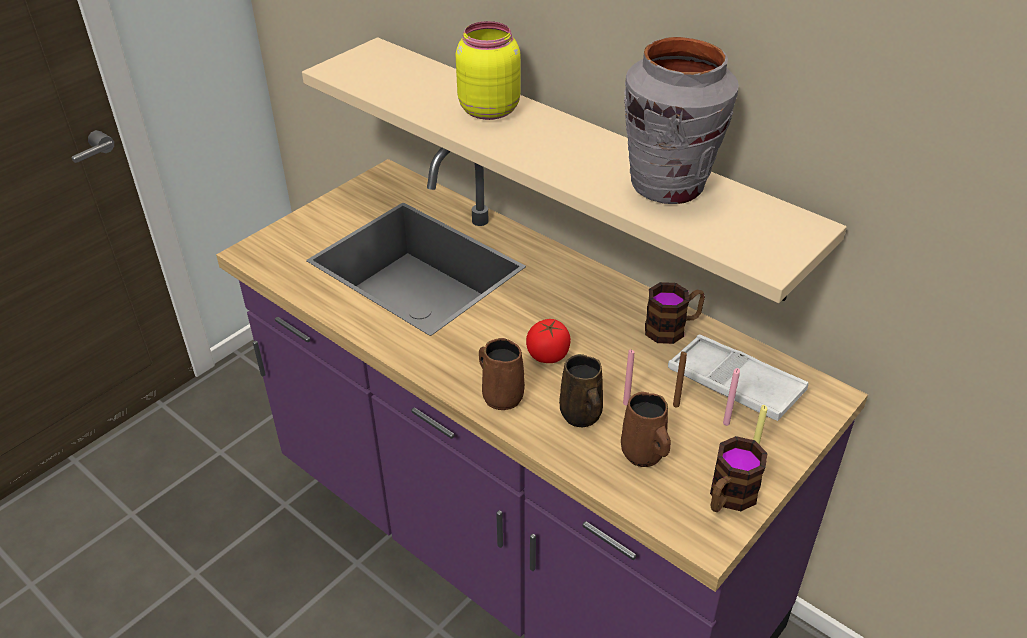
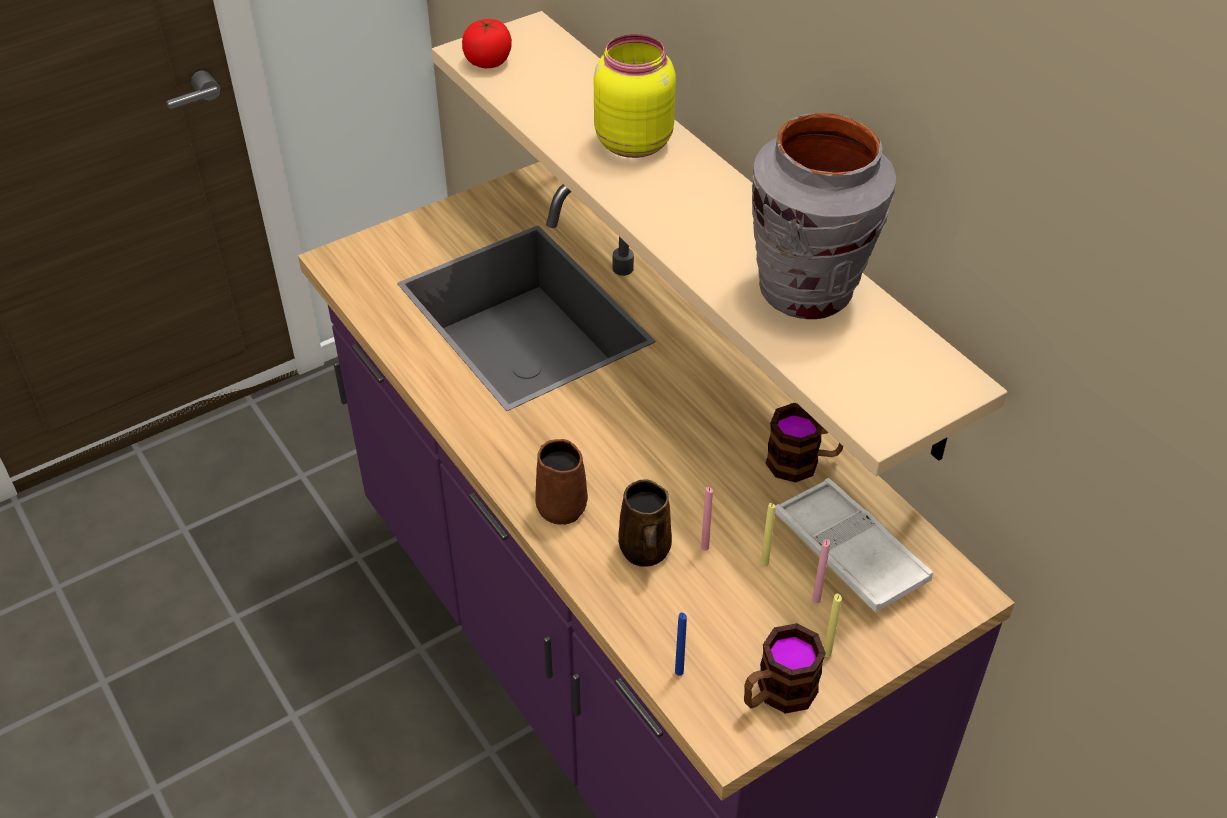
camera: 15 degrees right, 5 degrees up
tomato [526,319,571,363] -> tomato moved to [462,19,512,68]
brown mug [621,392,671,467] -> none
brown candle [673,351,687,407] -> yellow candle [761,503,776,566]
none -> blue candle [675,612,687,676]

